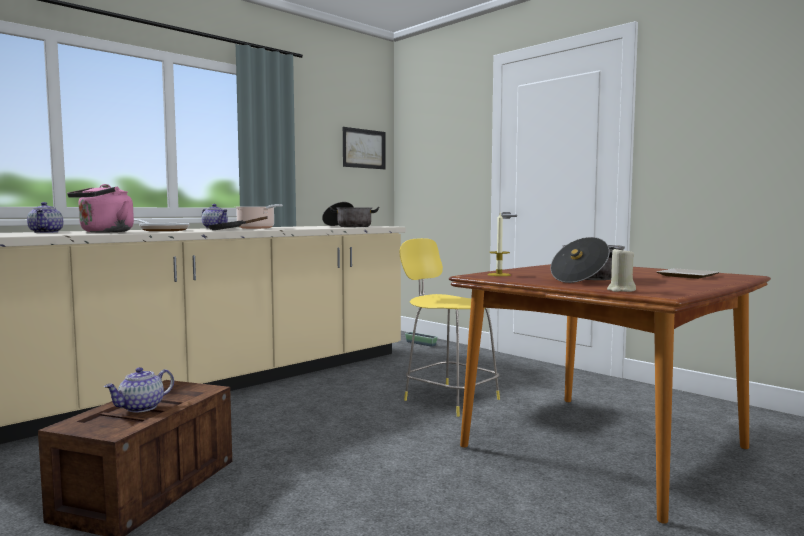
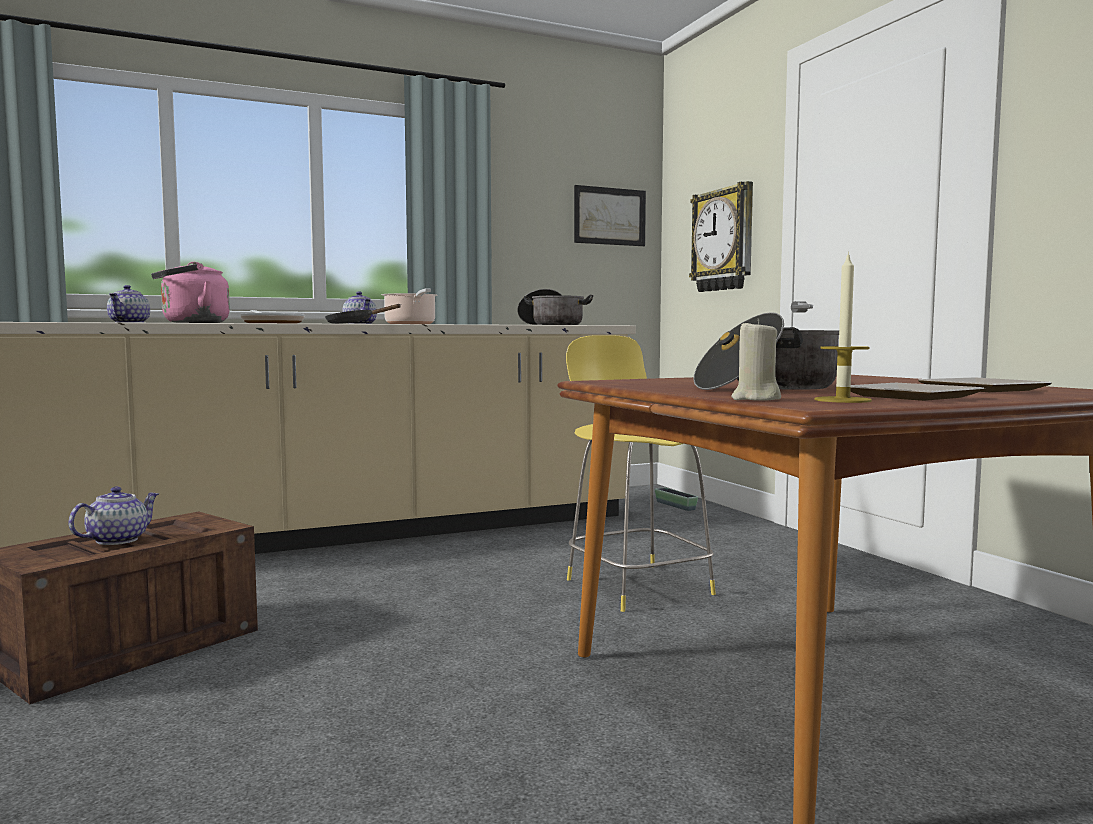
camera: 20 degrees right, 0 degrees up
teapot [104,367,174,413] -> teapot turned 150 degrees clockwise [68,486,159,545]
candle [487,213,511,276] -> candle moved to [815,252,872,403]
none -> wall clock [689,181,753,292]
none -> plate [850,383,985,401]

